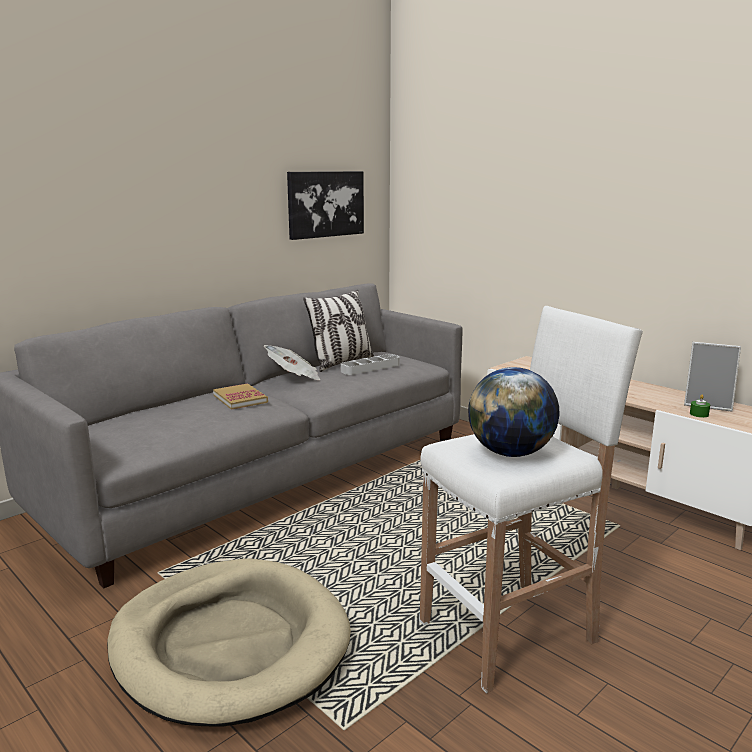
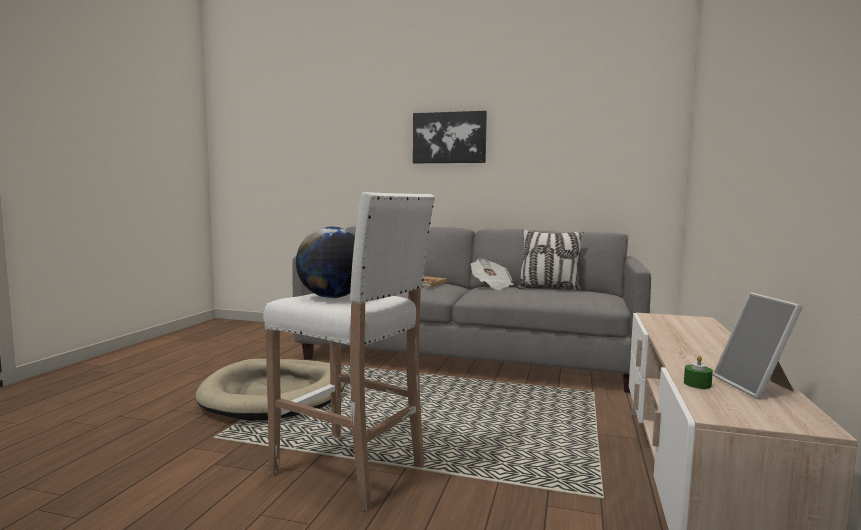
camera: 60 degrees right, 10 degrees down
picture [287,171,364,240] -> picture moved to [413,111,487,163]
grey tray [341,354,399,375] -> none

